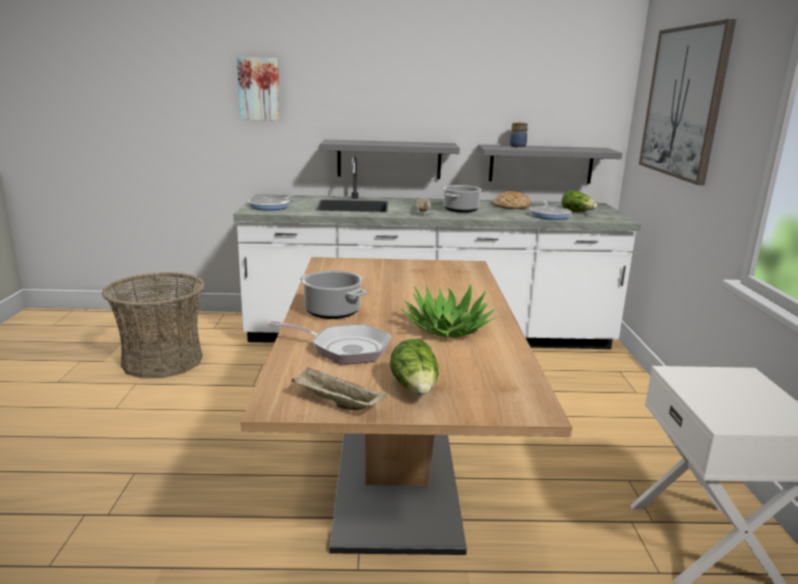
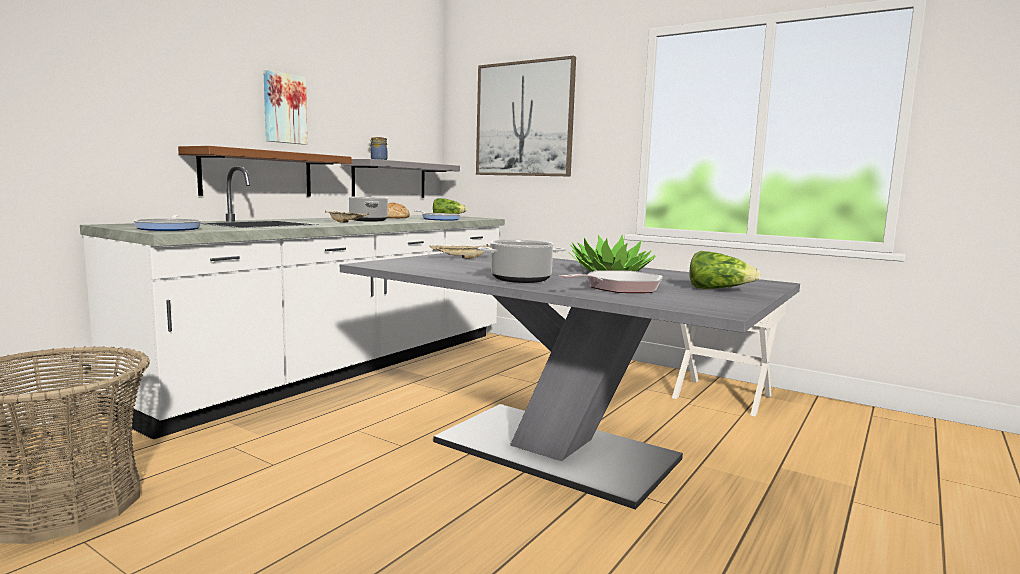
camera: 55 degrees left, 10 degrees down
picture [237,57,280,121] -> picture moved to [263,70,307,145]
brown dining table [241,257,572,555] -> grey dining table [340,251,800,510]
beige tray [291,367,387,410] -> beige tray moved to [429,244,492,259]
grey shelf [320,139,460,179] -> brown shelf [178,146,352,197]

